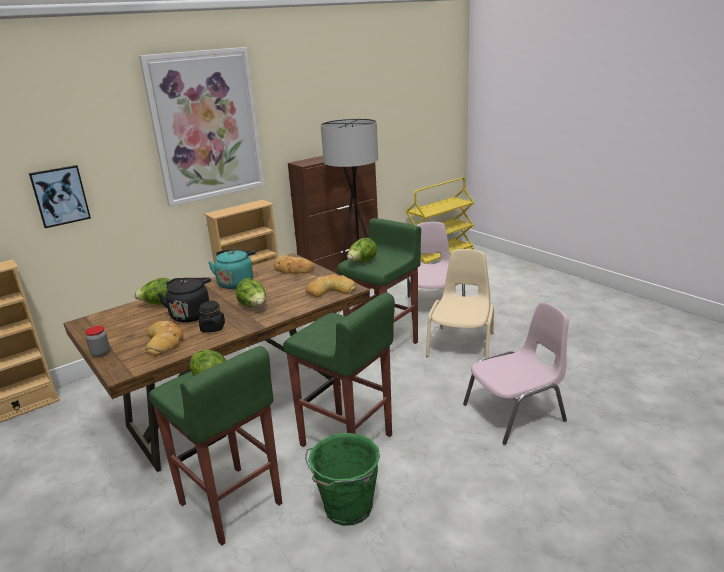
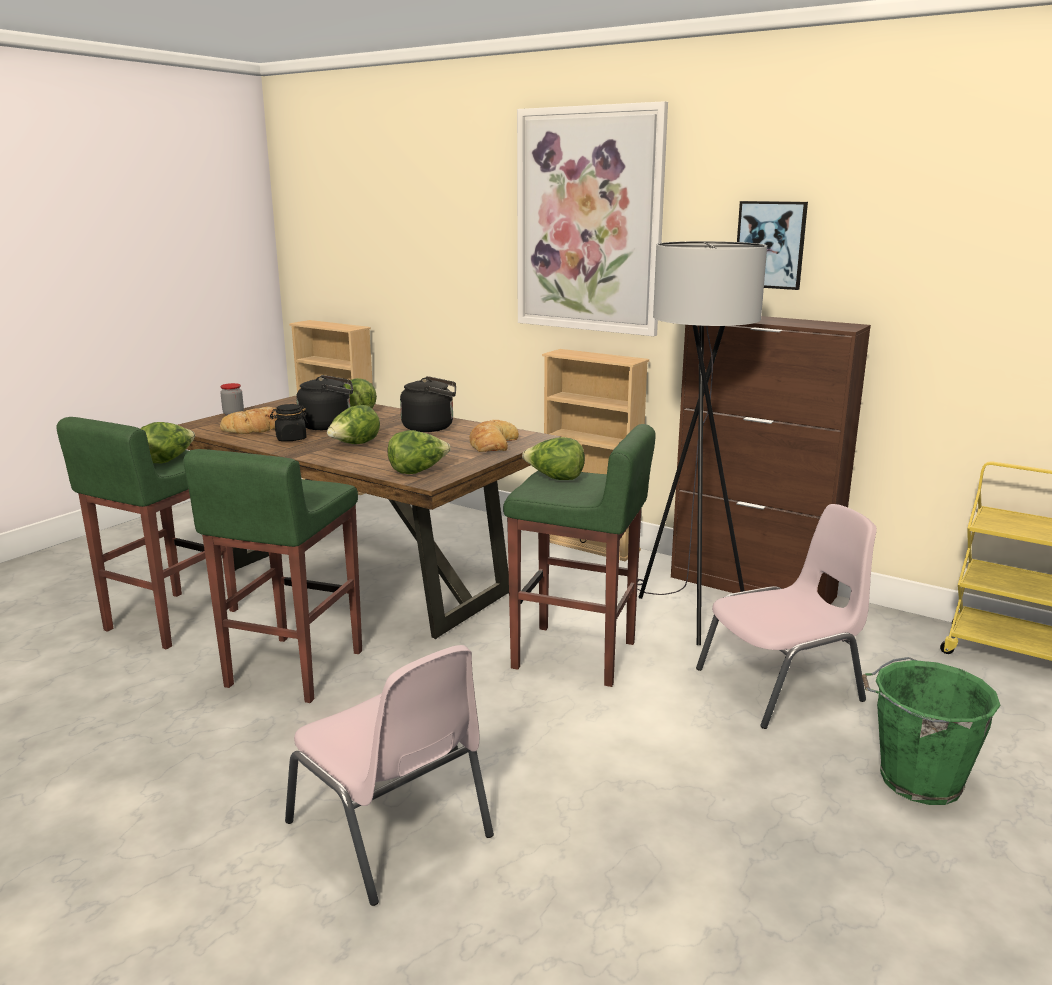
camera: 70 degrees right, 5 degrees down
picture [29,165,91,228] -> picture moved to [737,201,808,290]
turquoise kettle [208,250,256,289] -> black kettle [400,376,456,432]
green bucket [305,433,380,526] -> green bucket moved to [862,657,1001,805]
bread [306,274,356,298] -> lettuce [387,430,451,474]
beige chair [426,249,494,358] -> none

